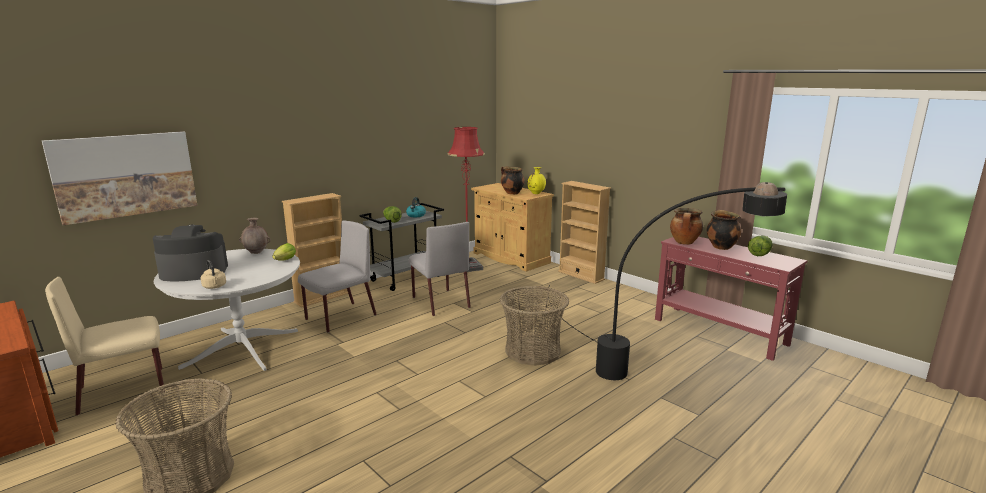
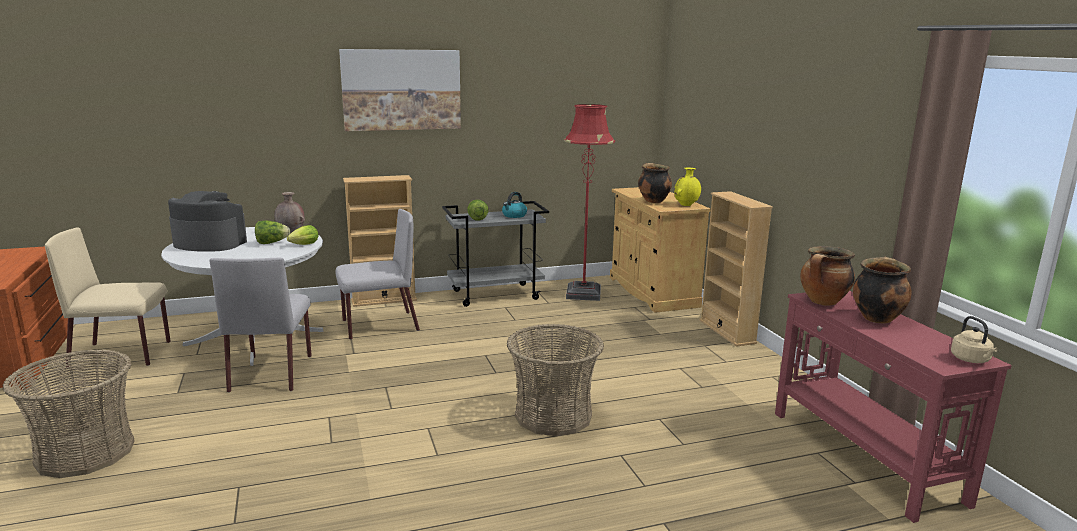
camera: 25 degrees right, 0 degrees up
picture [42,131,198,225] -> picture moved to [339,49,461,131]
beige kettle [201,260,226,289] -> beige kettle moved to [951,316,998,363]
grey chair [408,222,471,316] -> grey chair moved to [210,258,312,393]
black floor lamp [548,182,787,380] -> none
lettuce [748,236,773,256] -> lettuce moved to [255,221,290,244]

